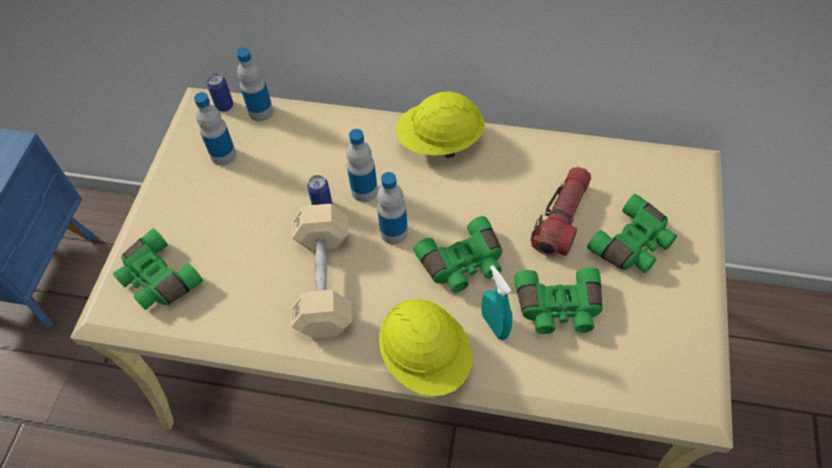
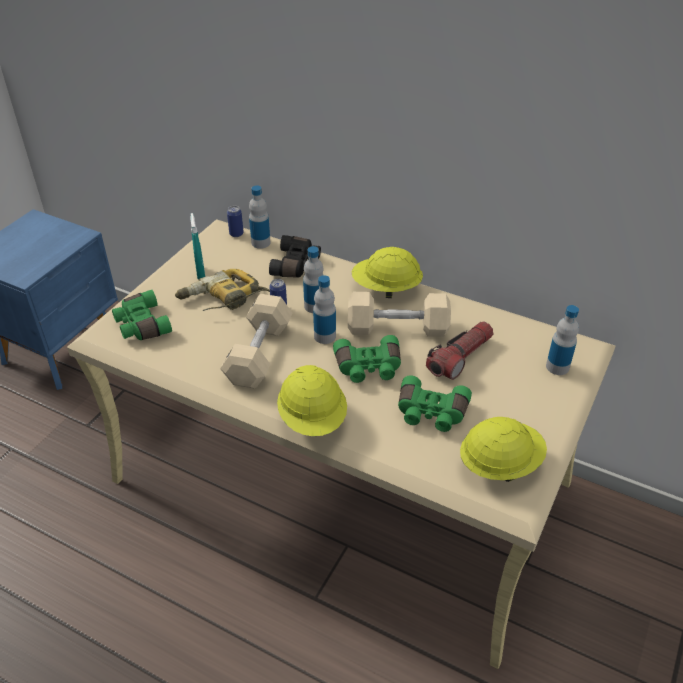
camera: 15 degrees right, 15 degrees down
bottle [194,92,236,166] -> bottle moved to [546,305,579,375]
turquoise spray bottle [481,265,513,340] -> turquoise spray bottle moved to [190,213,205,279]
green binoculars [587,194,677,273] -> none
none -> power drill [175,269,270,311]
none -> black binoculars [269,235,321,278]
none -> beige dumbbell [348,292,451,337]
none -> yellow hard hat [460,417,547,482]

